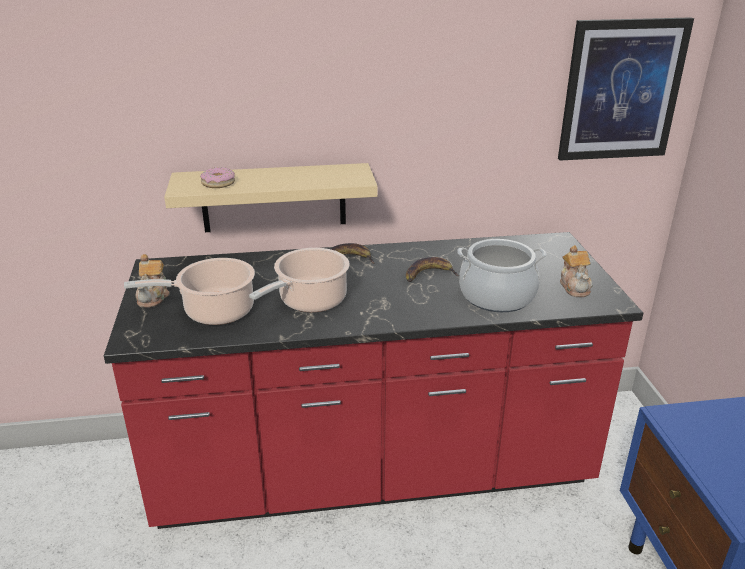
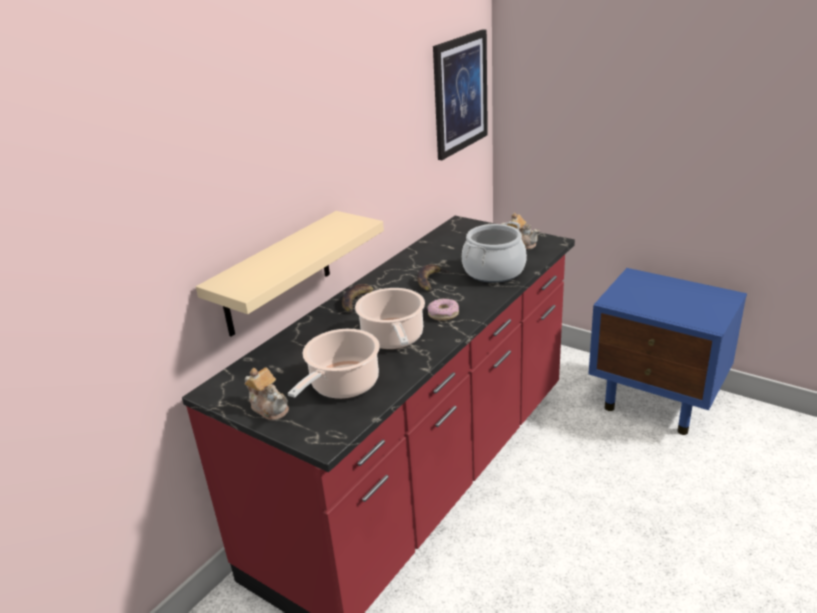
camera: 45 degrees left, 0 degrees up
donut [200,167,235,188] -> donut moved to [427,299,459,321]

